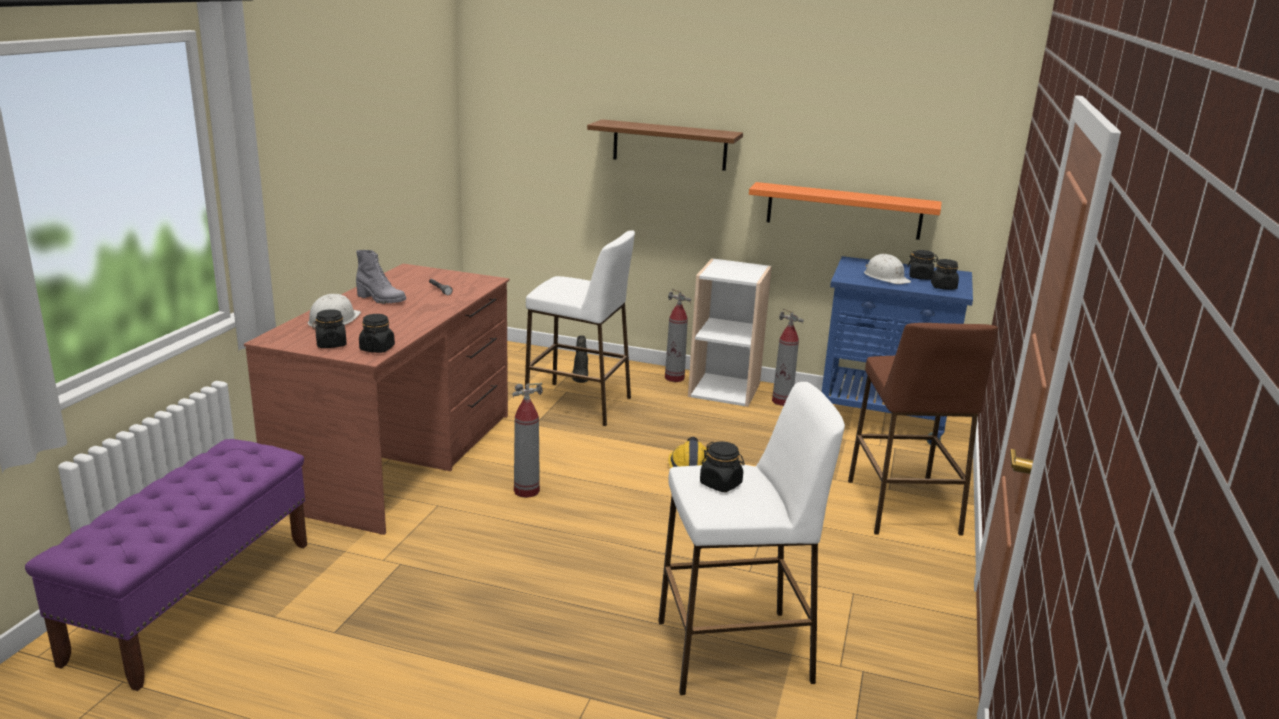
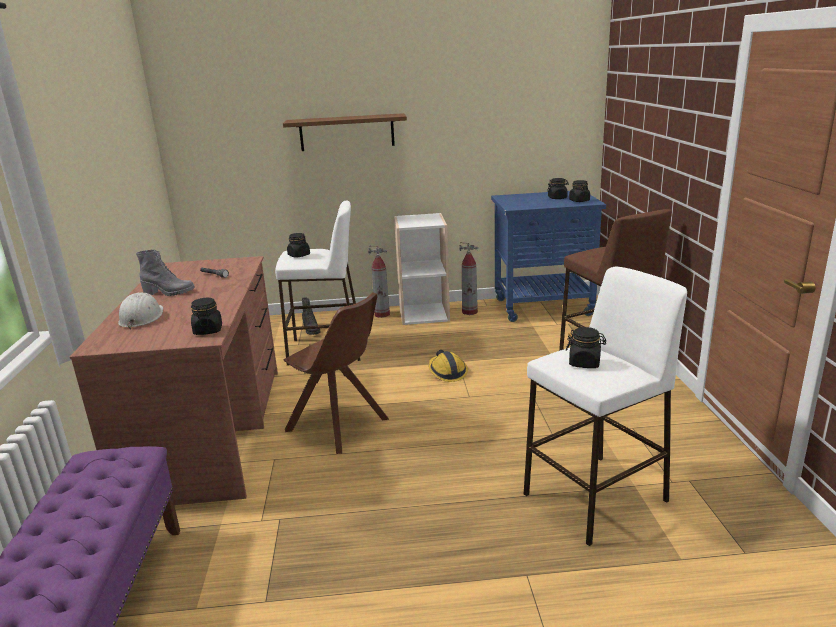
camera: 20 degrees left, 0 degrees up
black jar [315,309,347,348] -> black jar moved to [287,233,310,258]
fire extinguisher [512,383,543,498] -> brown chair [284,293,389,454]
orange shelf [749,182,942,240] -> none
white hard hat [864,254,911,284] -> none

